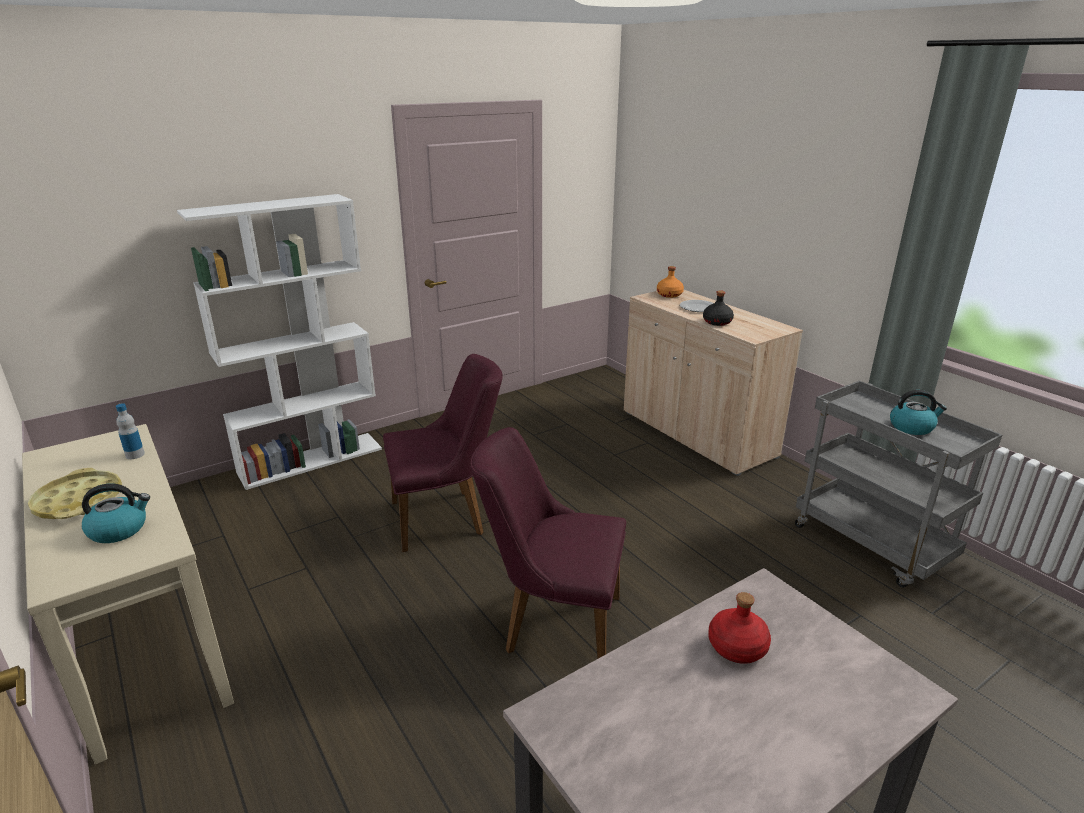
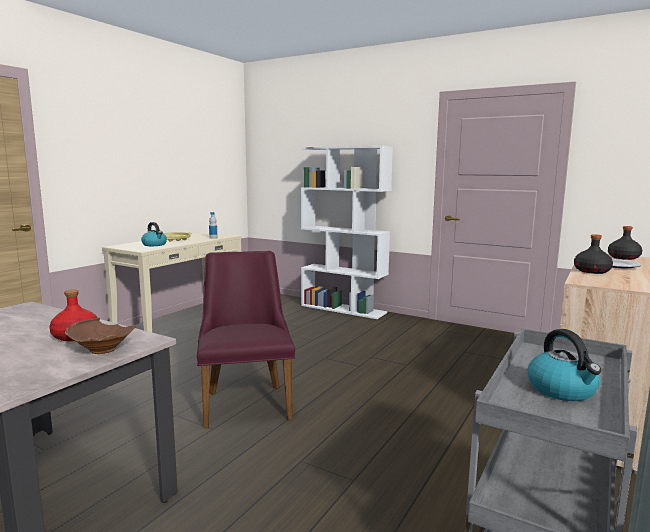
camera: 65 degrees right, 15 degrees down
purple chair [383,354,503,552] -> none
orange bottle [657,266,684,298] -> black bottle [608,226,642,260]
none -> brown bowl [65,318,136,354]

